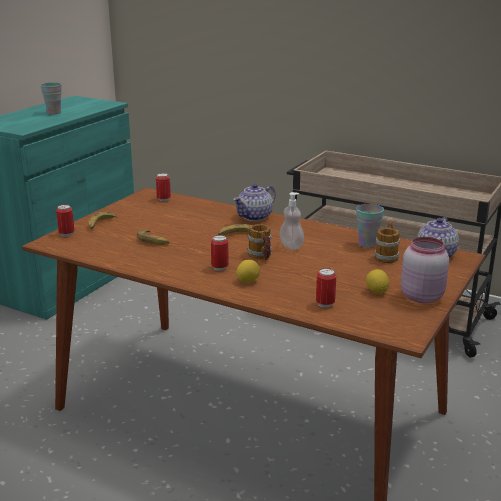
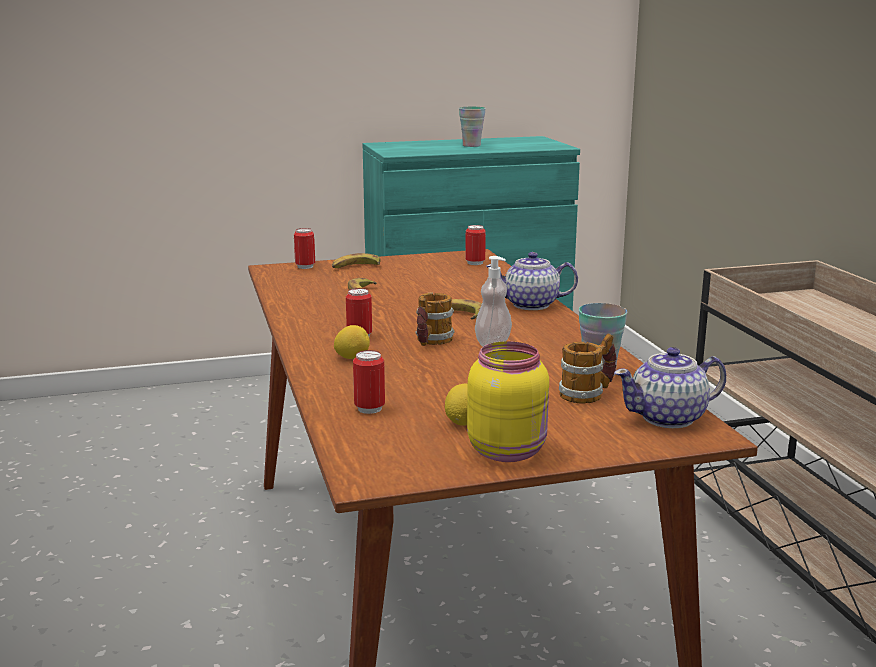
camera: 45 degrees right, 5 degrees down
pink jar [401,237,449,303] -> yellow jar [467,341,549,462]

